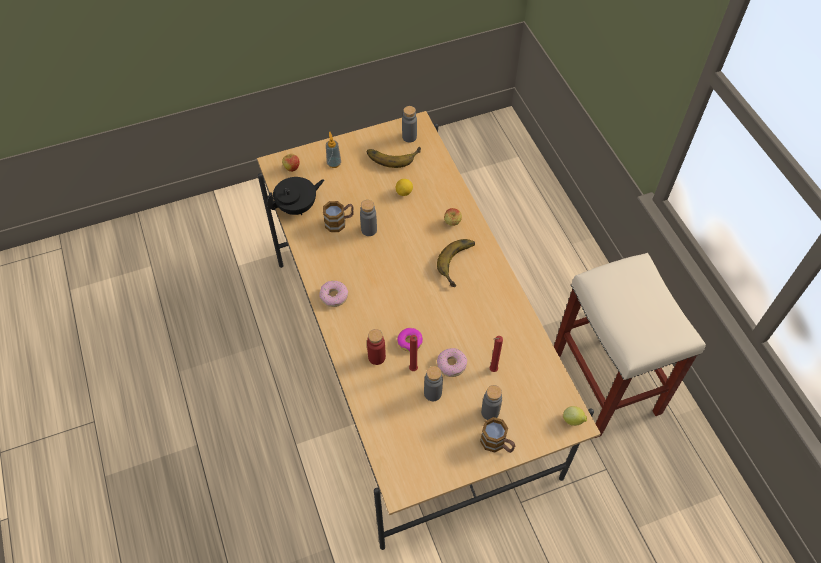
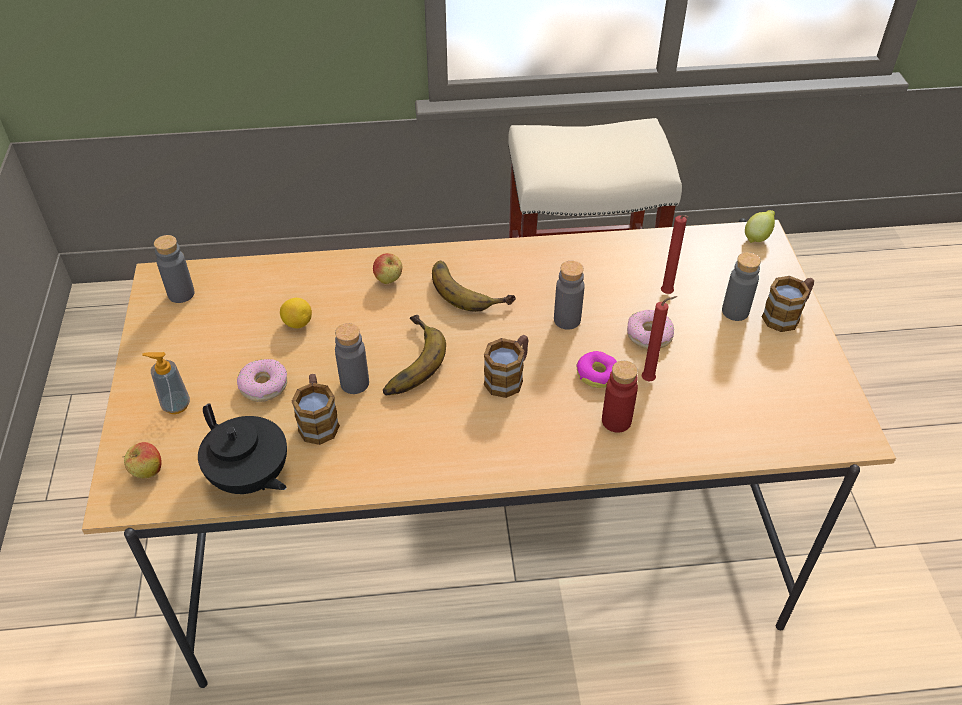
camera: 75 degrees left, 10 degrees down
black teapot [266,177,324,215] -> black teapot turned 150 degrees clockwise [198,403,287,494]
donut [319,281,348,307] -> donut moved to [237,359,287,402]
banana [366,147,421,168] -> banana moved to [383,315,446,395]
grey bottle [424,366,443,401] -> grey bottle moved to [554,261,585,330]
none -> mug [484,335,528,398]

